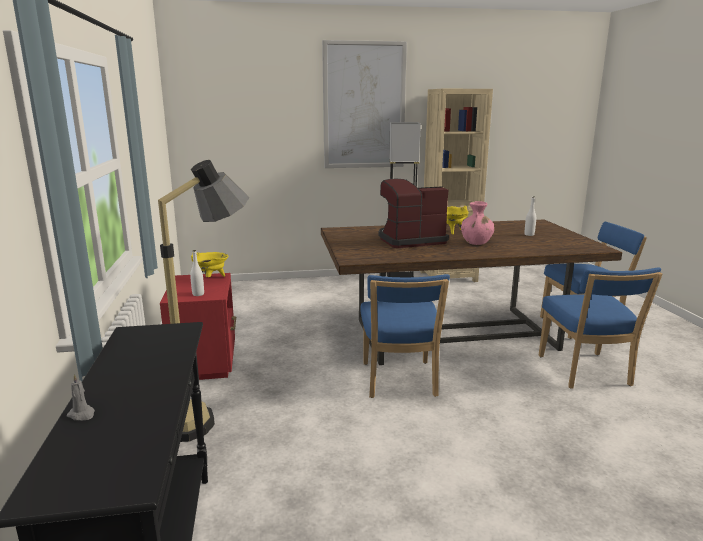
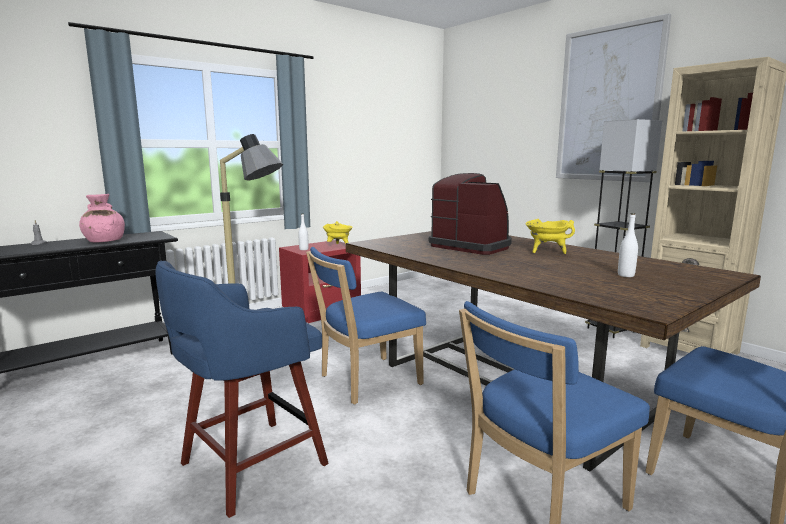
camera: 60 degrees right, 5 degrees down
pink vase [461,201,494,245] -> pink vase moved to [79,194,125,242]
none -> blue stool [155,261,329,518]

